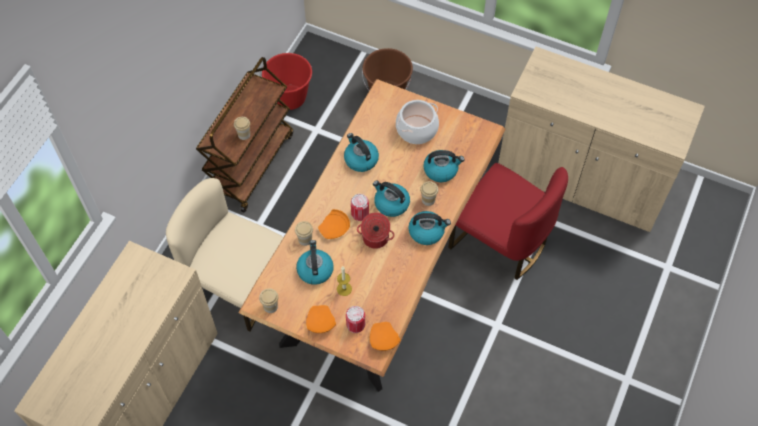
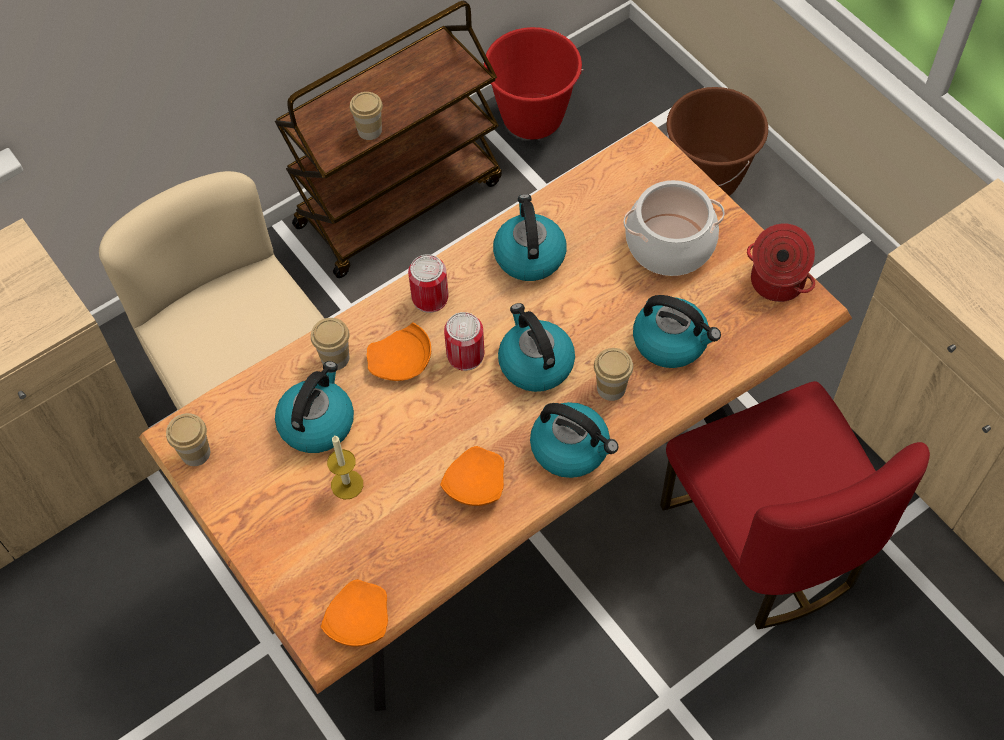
camera: 30 degrees right, 0 degrees up
orange plate [306,305,336,333] -> orange plate moved to [440,446,504,506]
can [346,306,365,333] -> can moved to [408,254,449,313]
cooking pot [357,212,394,249] -> cooking pot moved to [747,223,815,302]

